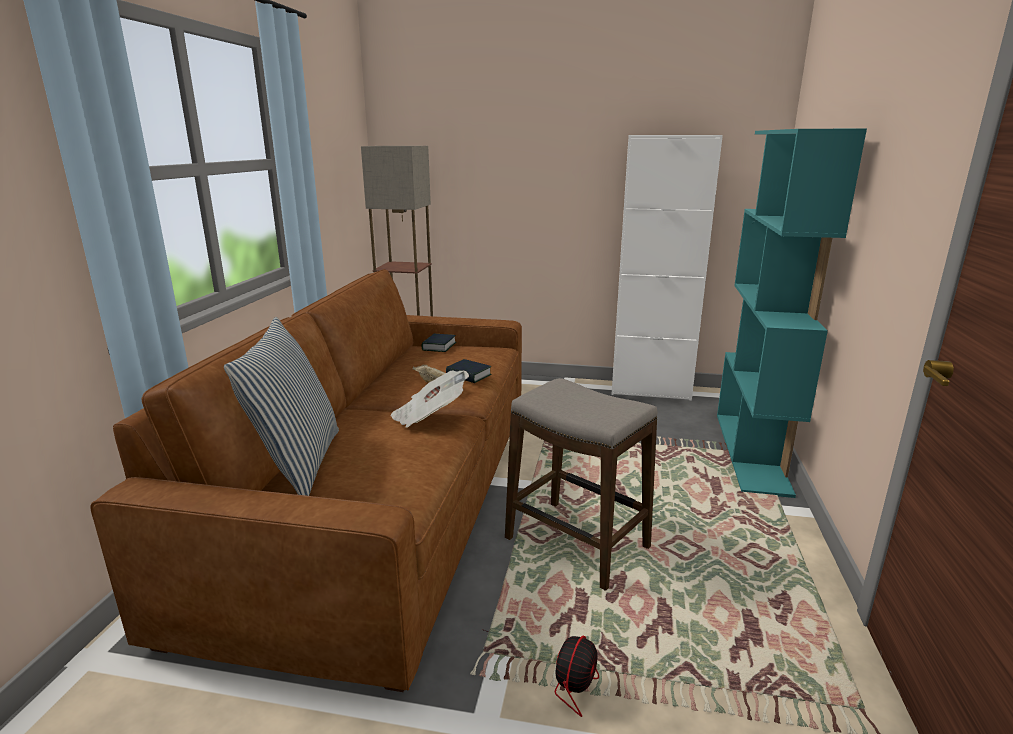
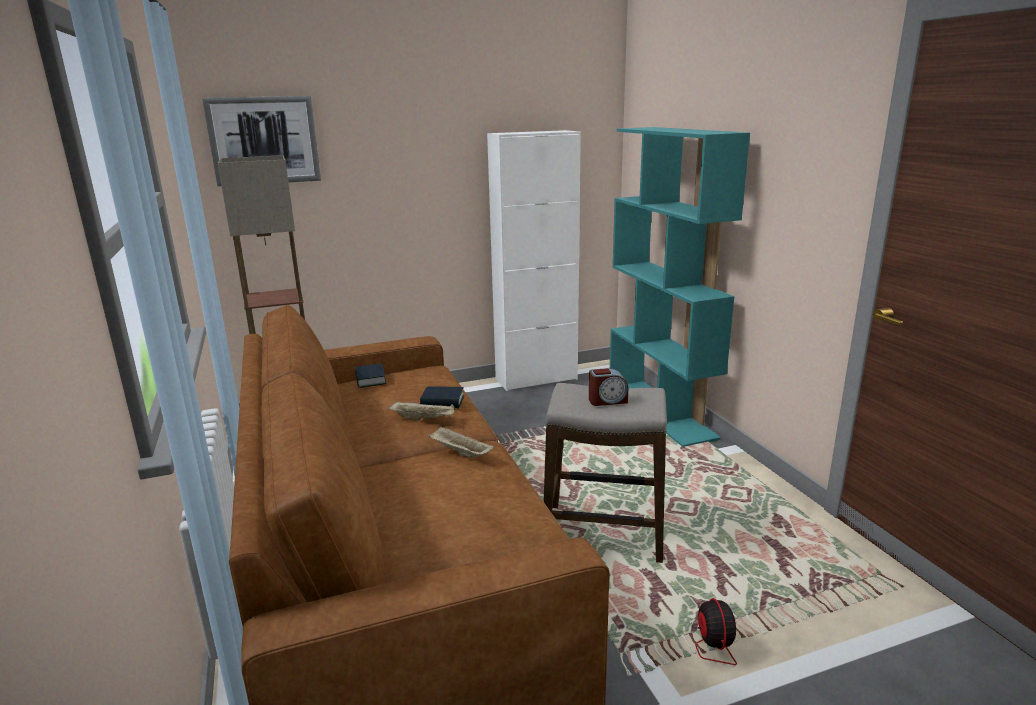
camera: 30 degrees left, 0 degrees up
pillow [224,317,339,496] -> none
newspaper [391,370,469,427] -> beige tray [428,427,494,458]
none -> picture [202,96,321,186]
none -> alarm clock [589,368,628,406]

